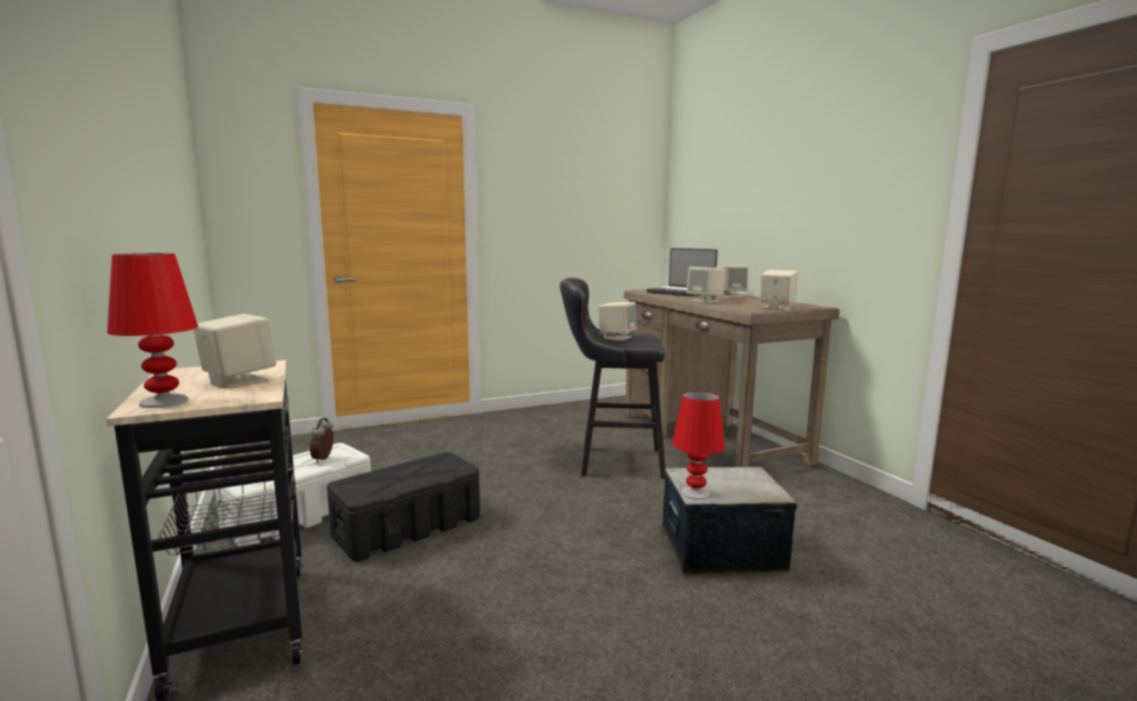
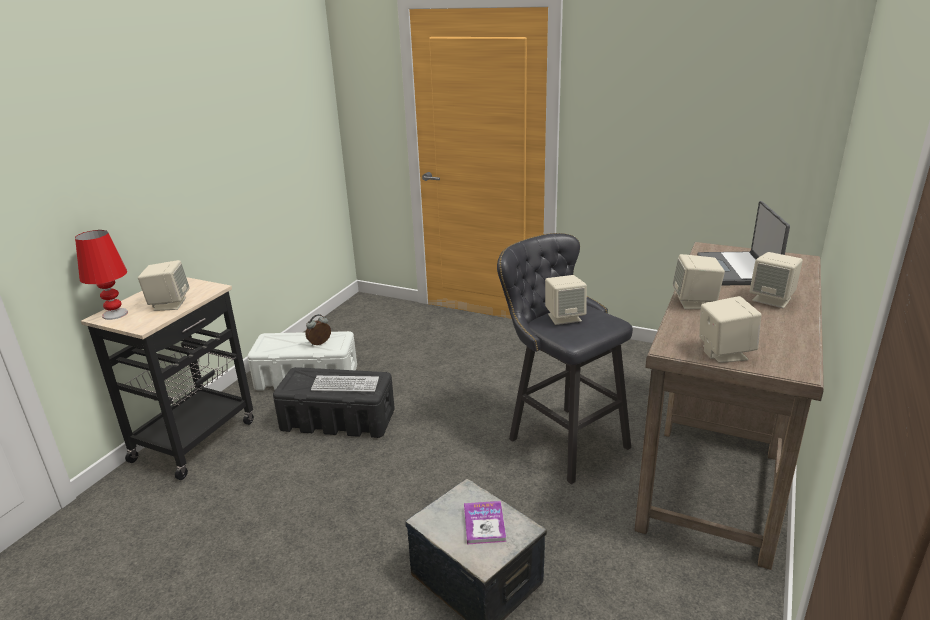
camera: 50 degrees right, 15 degrees up
red table lamp [672,391,725,500] -> none
none -> keyboard [311,376,379,392]
none -> book [464,501,506,544]

